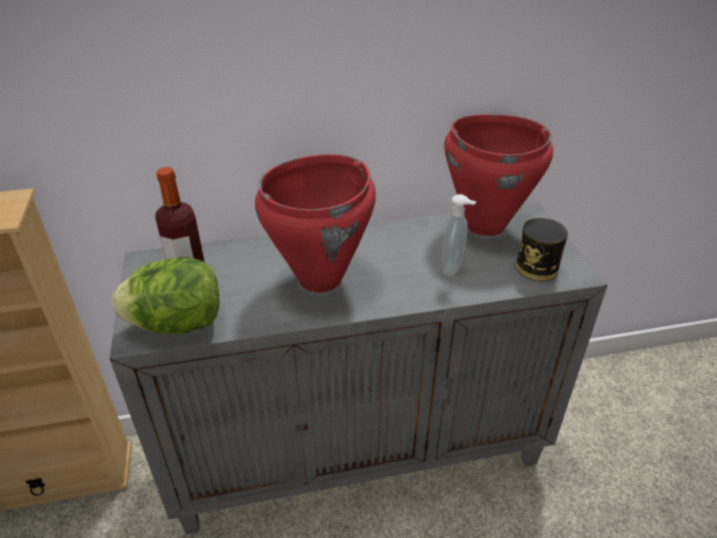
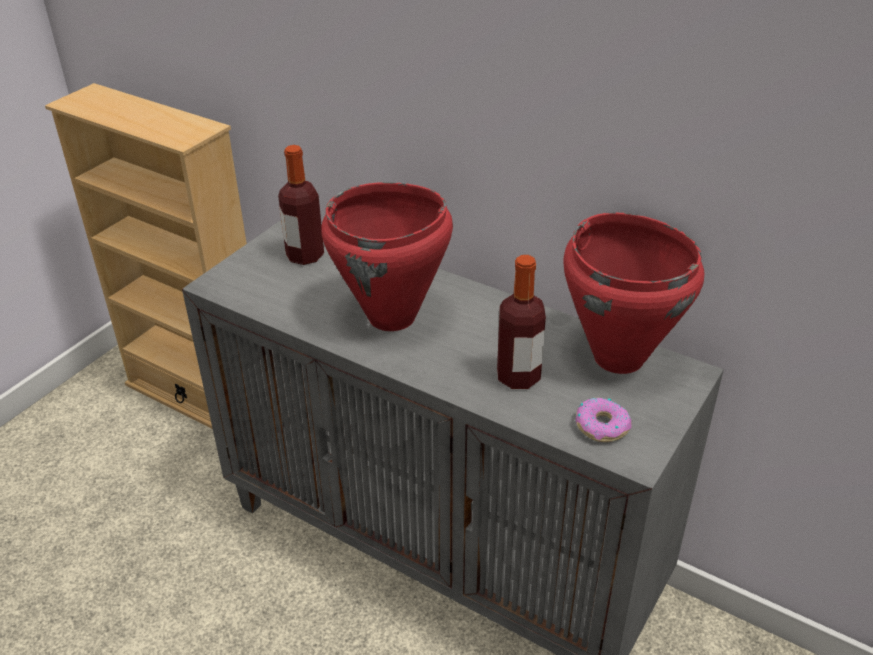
camera: 45 degrees right, 0 degrees up
lettuce [112,257,219,335] -> none
soap dispenser [442,194,477,276] -> bottle [497,255,546,389]
can [515,218,568,281] -> donut [576,398,632,442]

